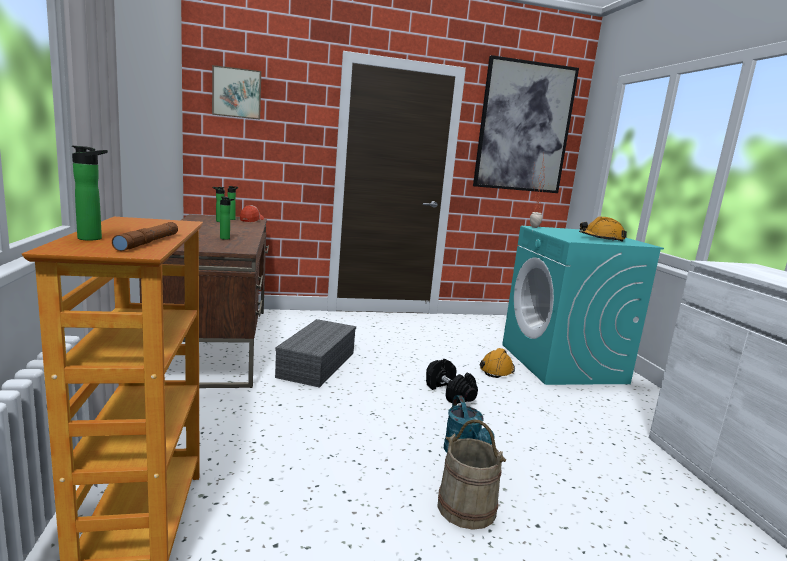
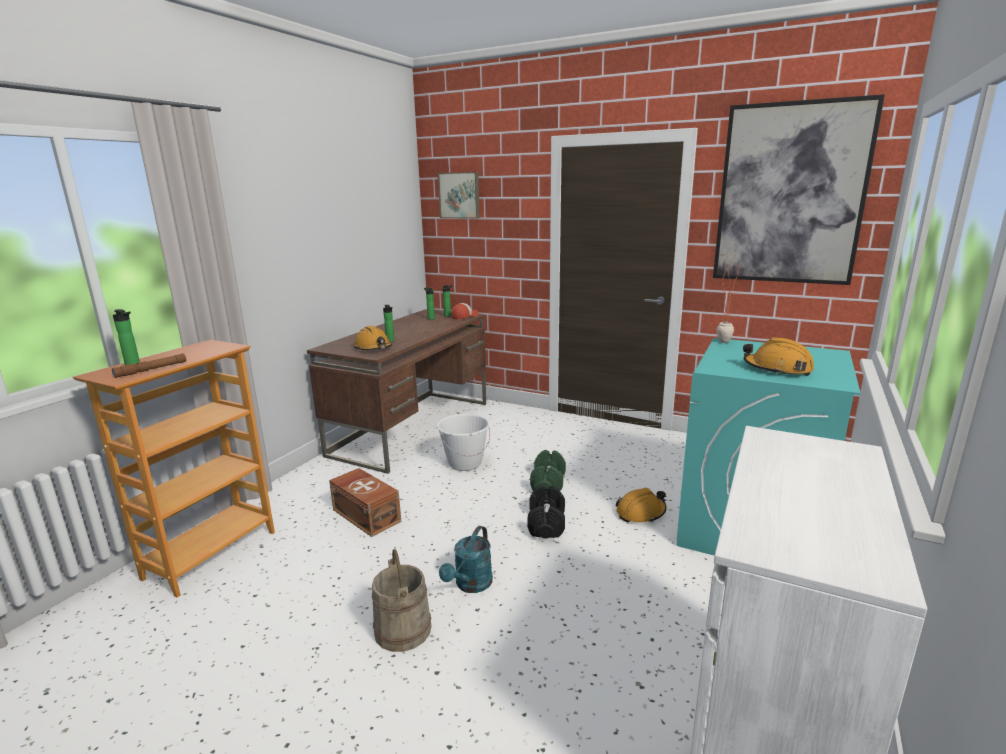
camera: 40 degrees right, 5 degrees up
grey storage box [275,319,356,388] -> white bucket [437,414,490,471]
none -> brown storage box [329,468,401,537]
none -> orange hard hat [354,326,392,350]
none -> green dumbbell [530,450,566,491]

